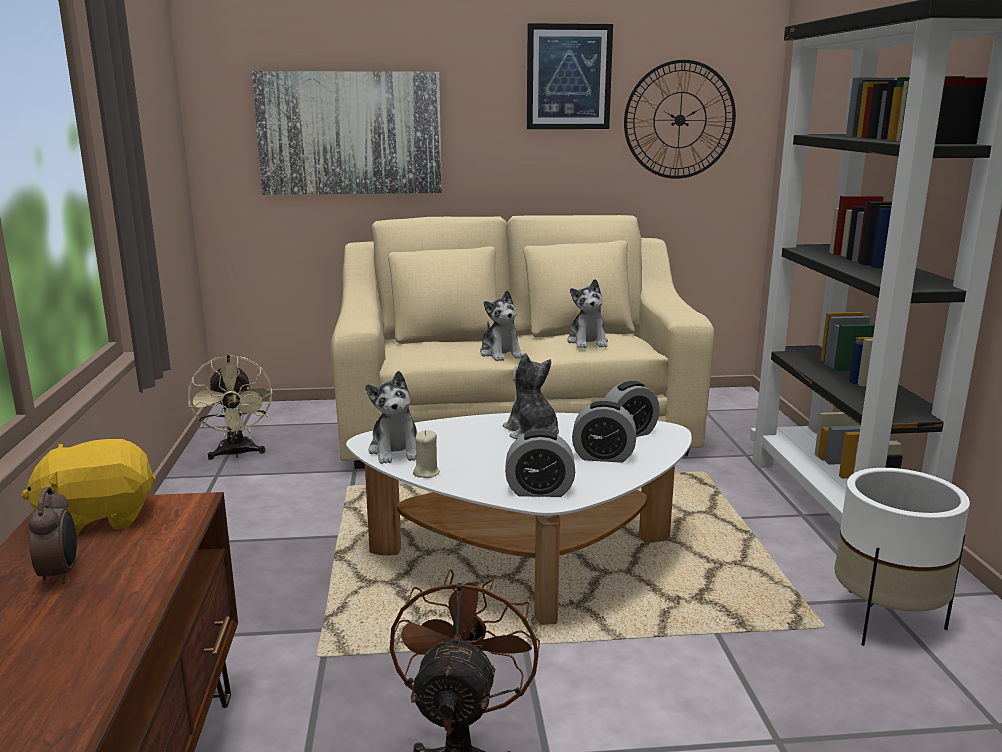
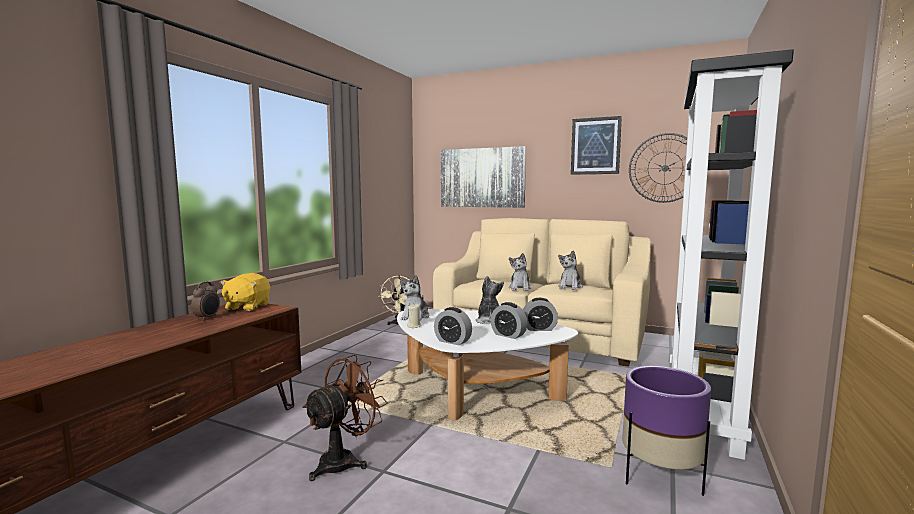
camera: 30 degrees right, 10 degrees down
yellow plush toy [21,439,156,535] -> yellow plush toy turned 90 degrees counterclockwise [220,273,270,311]
white planter [835,468,970,646] -> purple planter [622,366,711,496]

